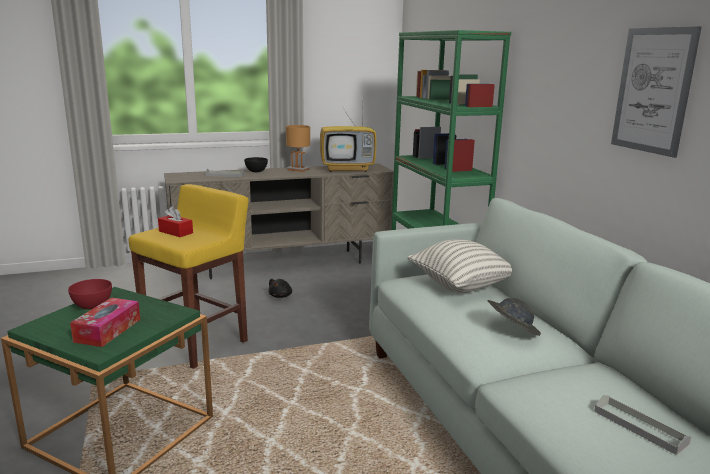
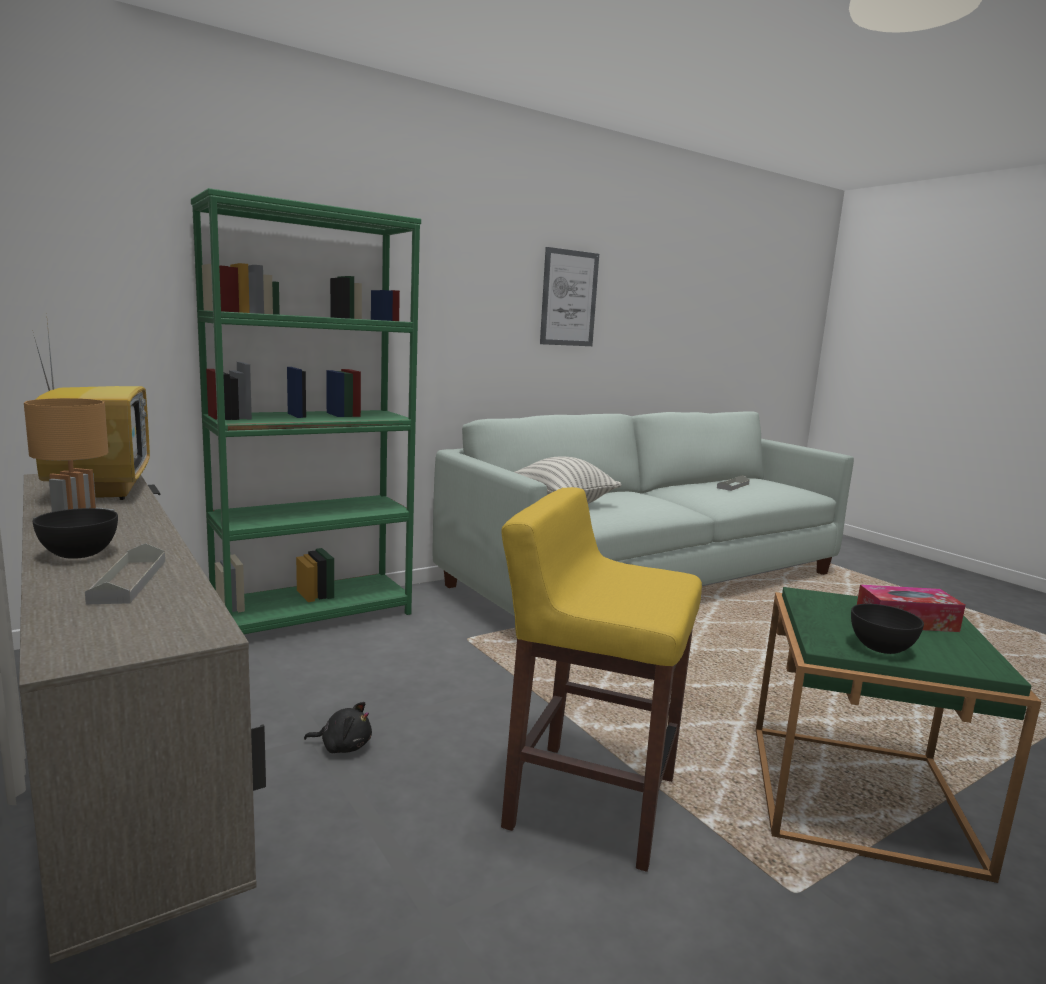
camera: 105 degrees left, 5 degrees down
red bowl [68,279,112,309] -> black bowl [851,604,924,654]
red tissue box [158,206,193,237] -> none
grey hat [487,298,541,336] -> none

